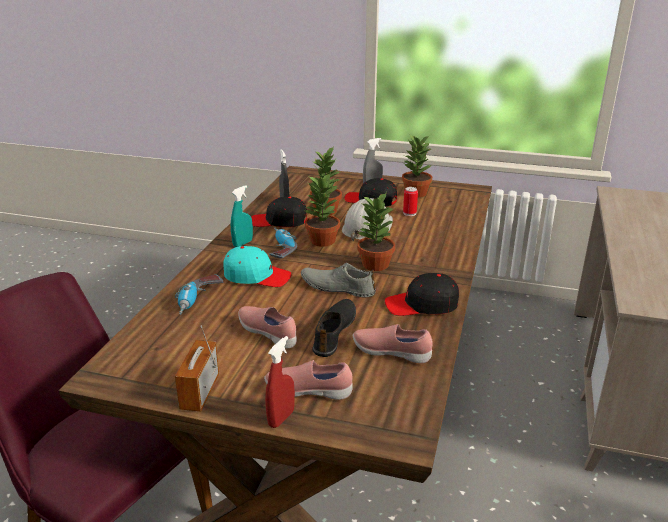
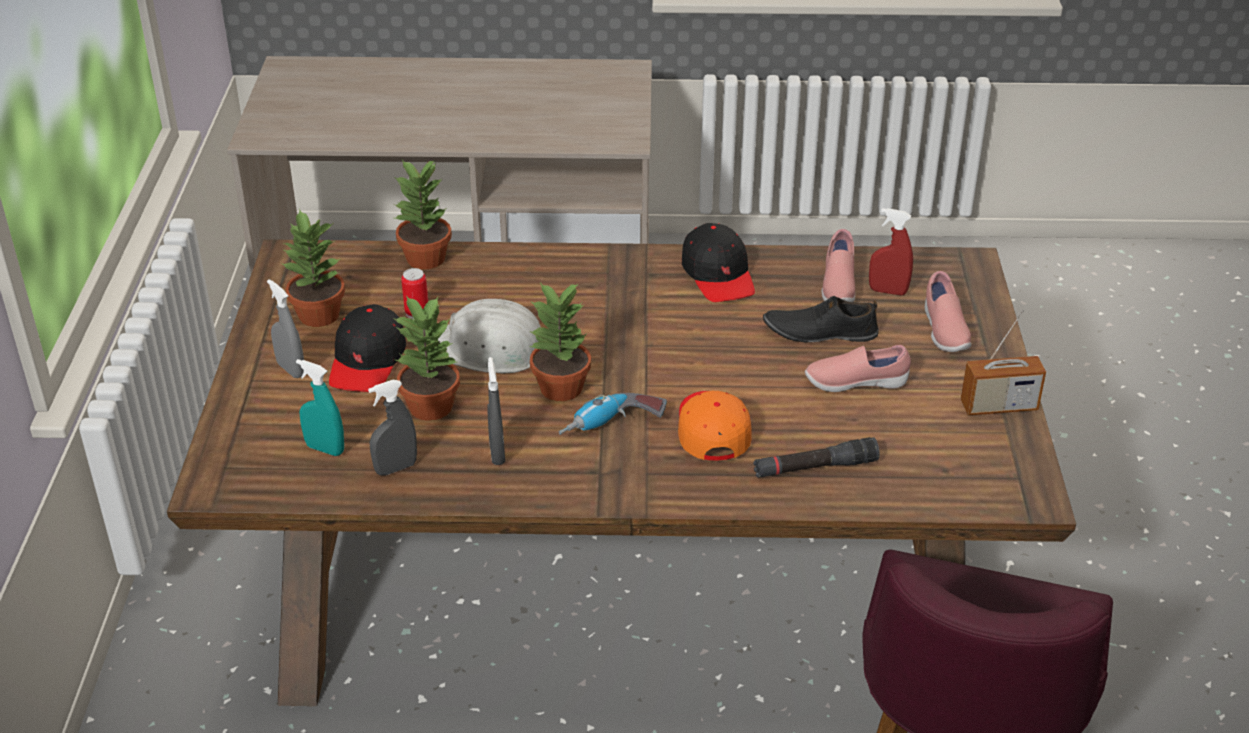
camera: 105 degrees left, 10 degrees up
power drill [175,275,223,314] -> black flashlight [753,437,880,478]
turquoise cap [223,246,291,287] -> orange cap [678,391,752,461]
turquoise spray bottle [231,185,253,247] -> turquoise spray bottle moved to [296,359,344,456]
pink shoe [238,306,297,348] -> pink shoe turned 60 degrees clockwise [805,345,911,392]
black cap [251,196,307,227] -> grey spray bottle [487,357,505,465]
red spray bottle [265,336,295,428] -> red spray bottle moved to [869,208,913,296]
grey shoe [301,263,376,297] -> none
potted plant [356,193,395,271] -> potted plant moved to [393,160,452,270]

